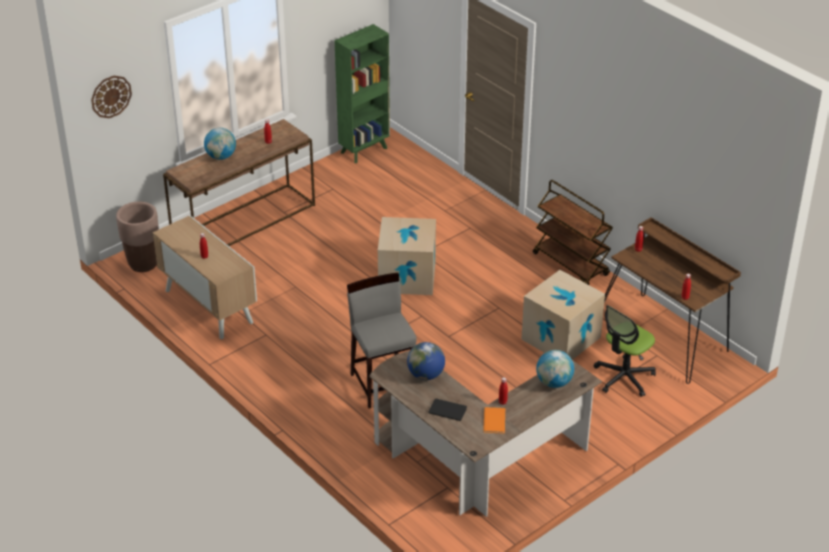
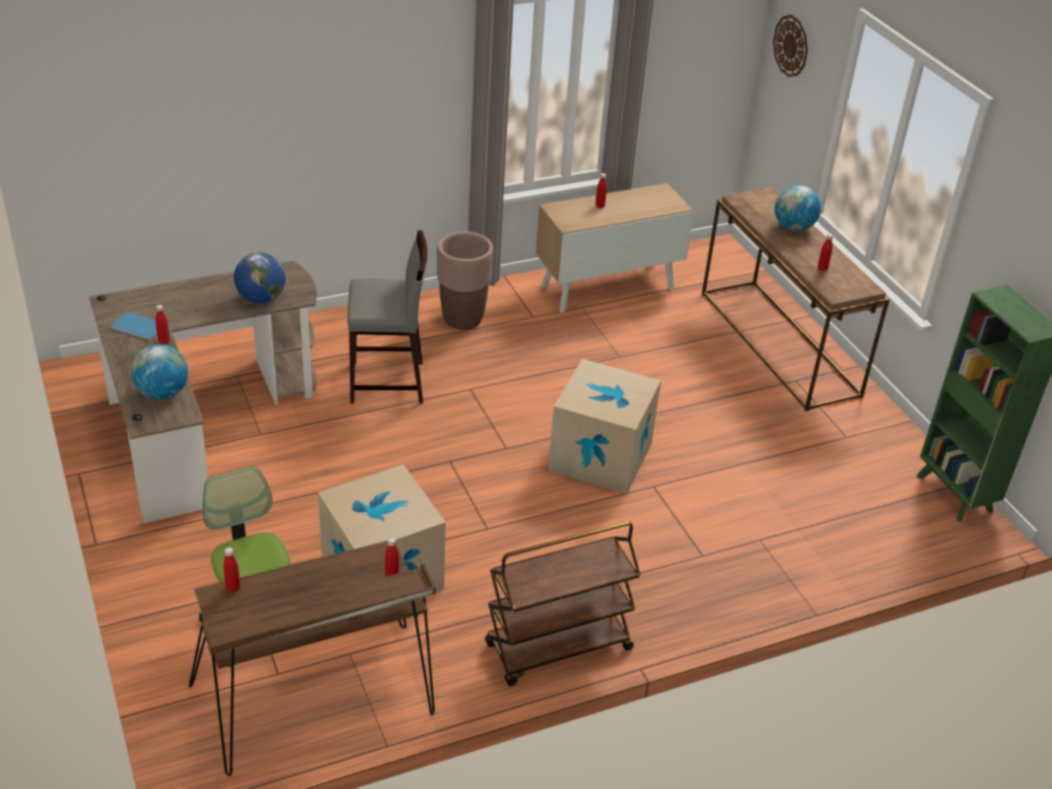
camera: 105 degrees right, 0 degrees up
brown planter [116,202,159,272] -> brown planter moved to [437,231,493,330]
black book [428,399,467,421] -> none
orange book [483,407,505,434] -> blue book [111,312,157,340]

